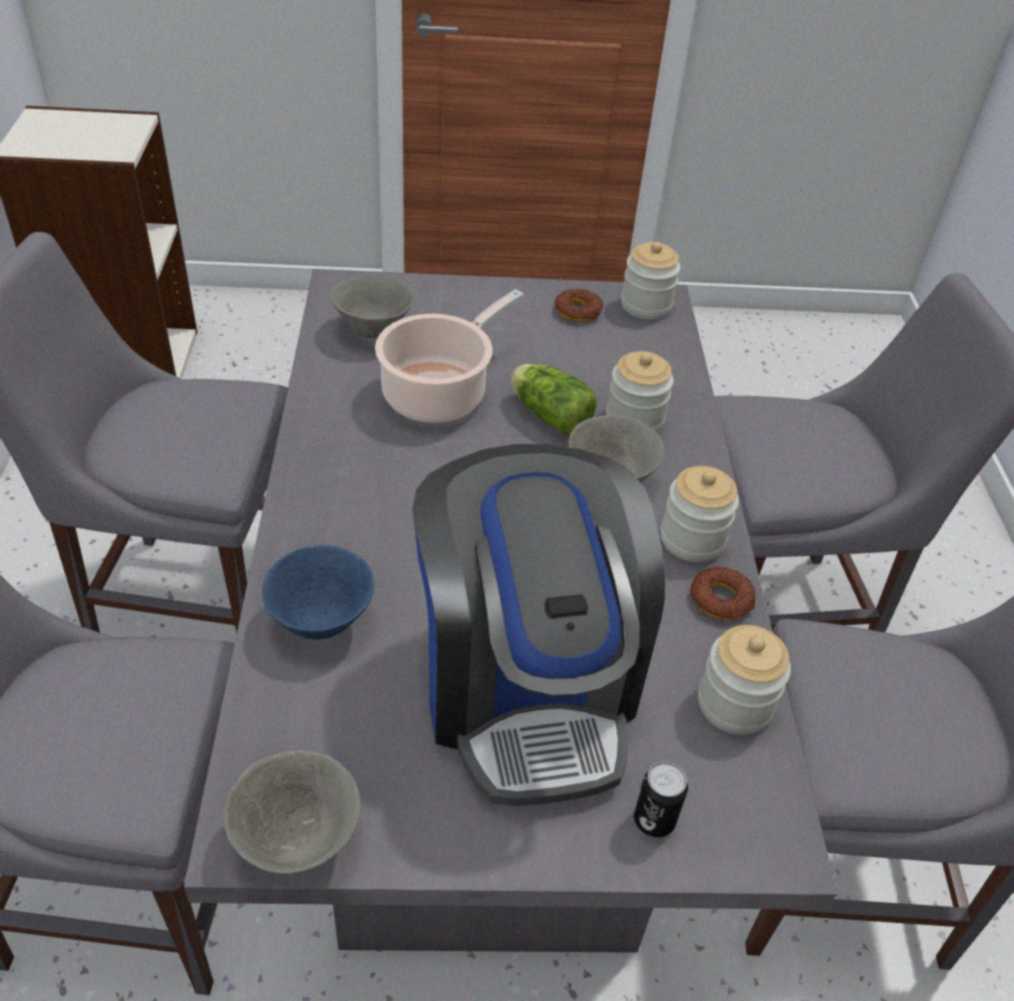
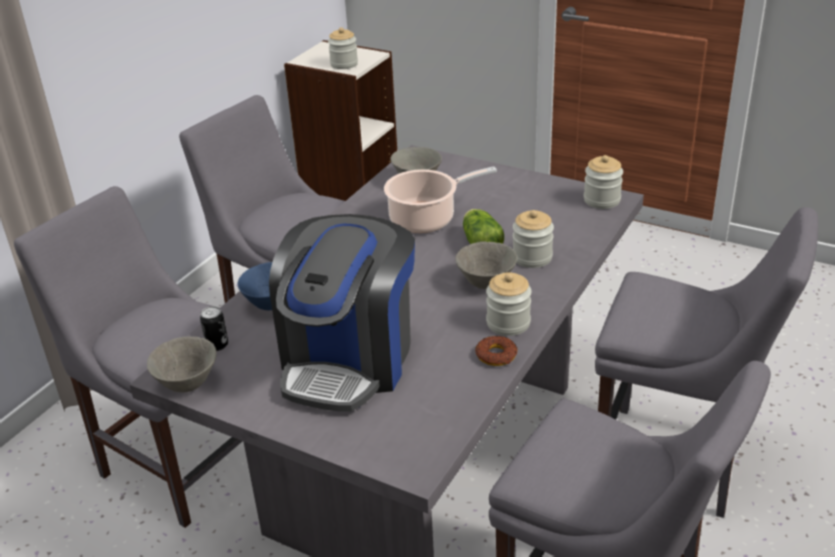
camera: 35 degrees right, 10 degrees down
donut [554,289,603,322] -> none
can [634,761,688,837] -> can moved to [200,306,228,351]
jar [698,625,791,735] -> jar moved to [328,27,358,69]

